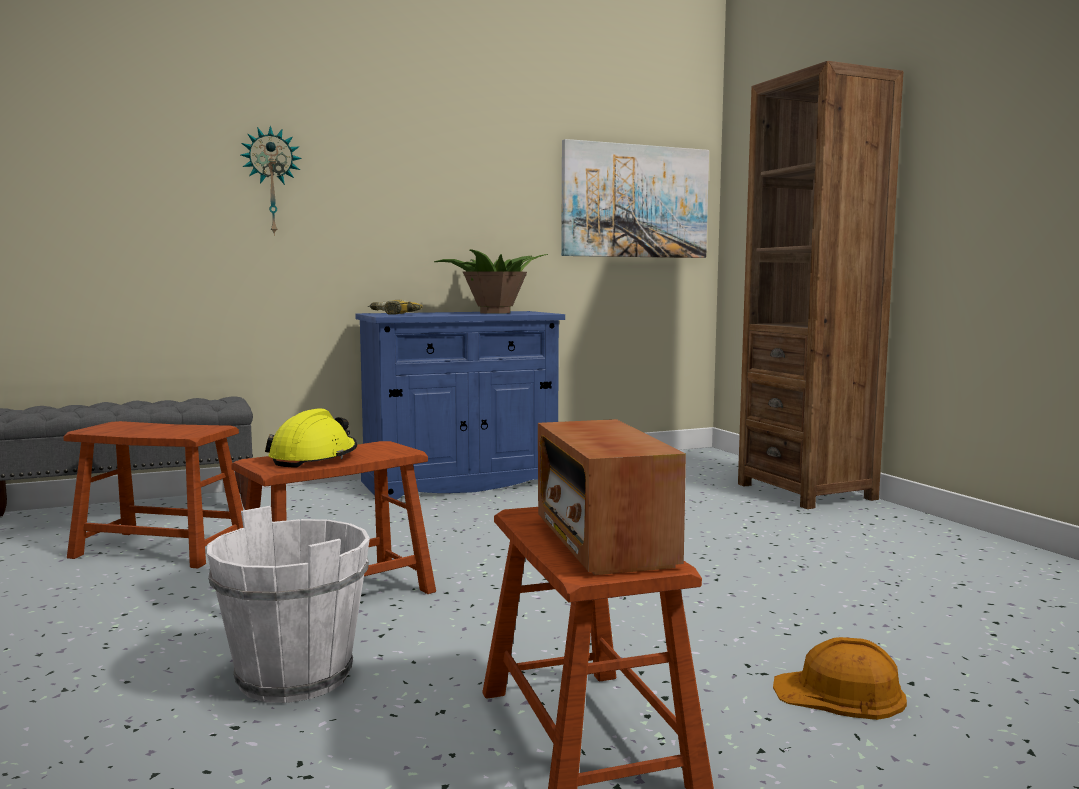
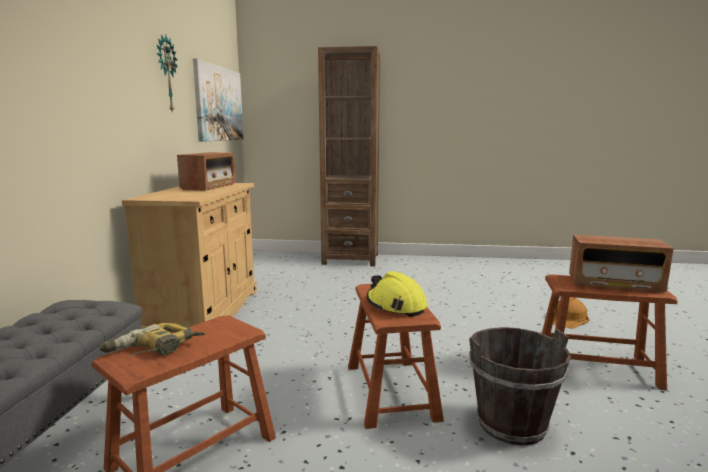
camera: 60 degrees left, 5 degrees up
white bucket [207,506,370,703] -> brown bucket [469,327,571,446]
wall clock [241,126,302,236] -> wall clock moved to [157,34,178,111]
blue cabinet [355,311,565,500] -> beige cabinet [122,183,257,333]
power drill [368,300,423,315] -> power drill moved to [99,323,205,356]
potted plant [434,249,548,314] -> radio [177,152,236,191]

